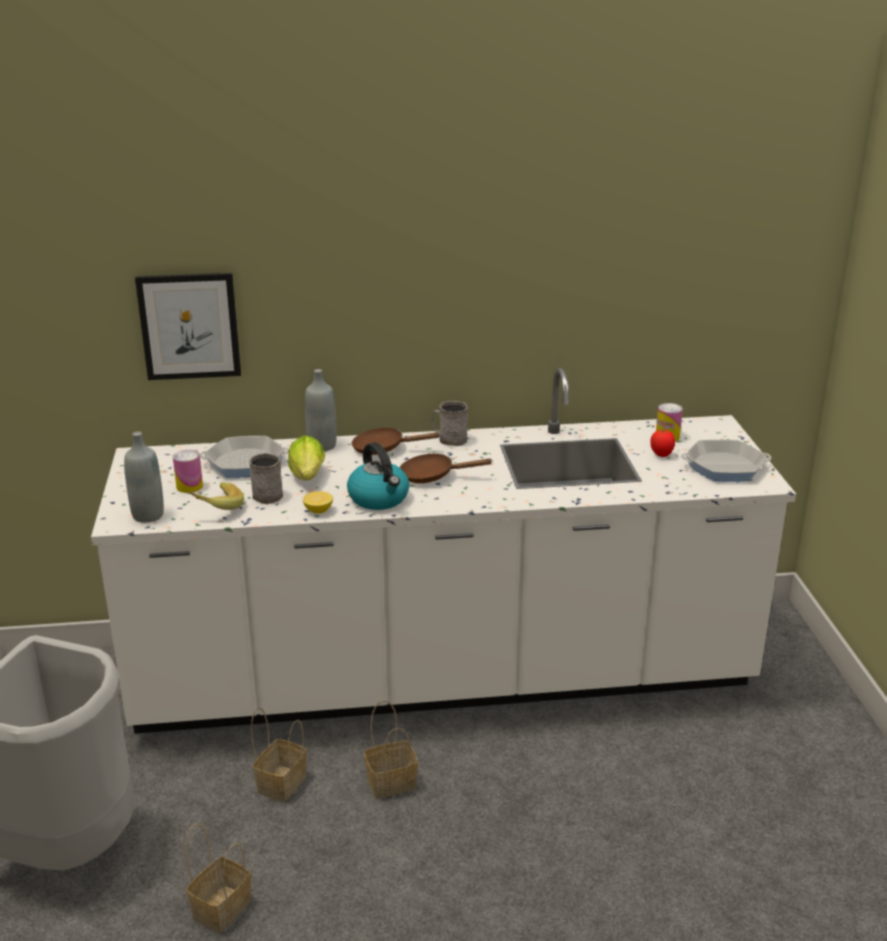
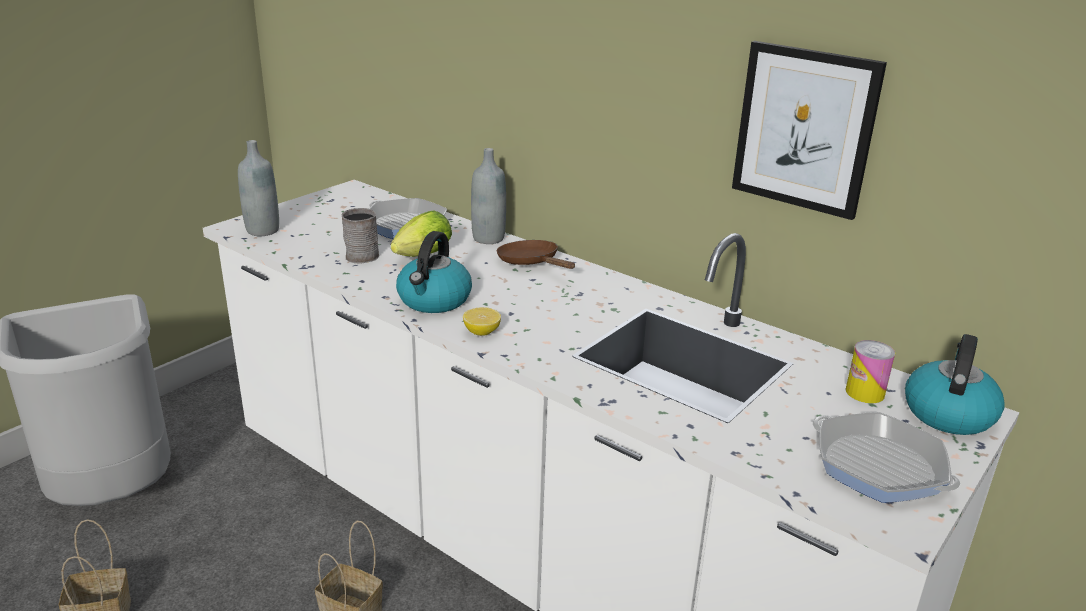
camera: 45 degrees right, 0 degrees up
picture [135,273,241,380] -> picture moved to [732,41,887,220]
can [173,450,203,493] -> none
banana [187,483,244,510] -> none
basket [251,707,307,802] -> none
lemon [303,491,333,513] -> lemon moved to [463,307,501,336]
brown frying pan [400,453,492,483] -> none
grey mug [431,401,468,446] -> none
tomato [650,429,675,457] -> none
none -> kettle [905,334,1005,435]

